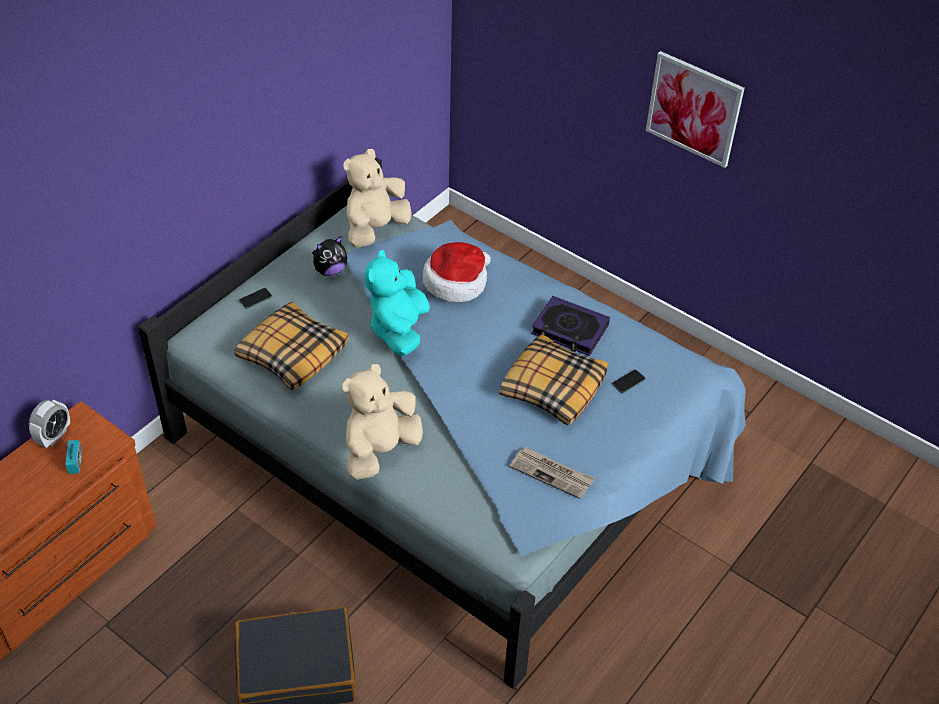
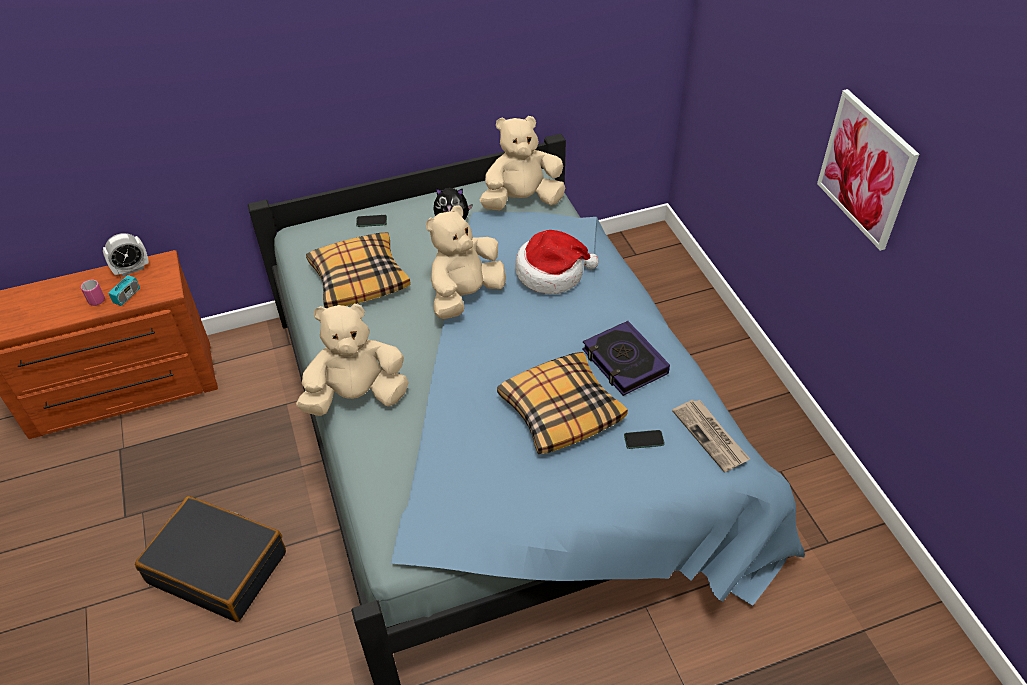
camera: 35 degrees right, 0 degrees up
turquoise plush toy [365,250,430,356] -> beige plush toy [426,205,506,319]
newspaper [509,447,595,499] -> newspaper moved to [672,400,750,472]
none -> pink mug [81,280,105,306]

